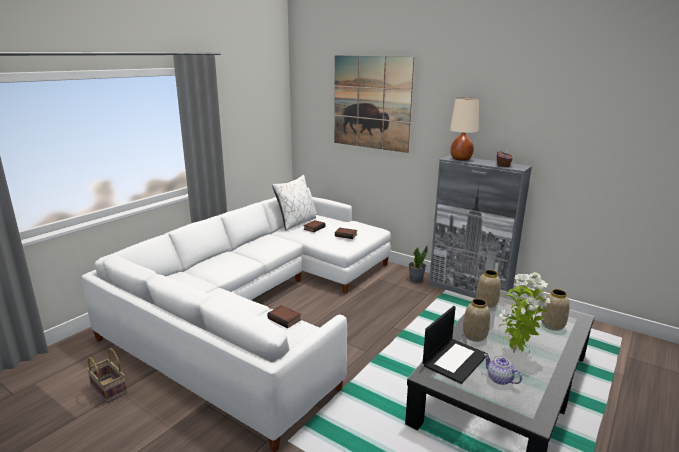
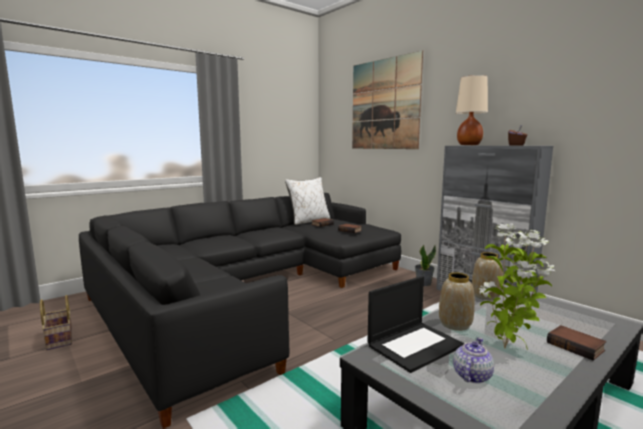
camera: 15 degrees right, 10 degrees down
white sofa [81,188,391,452] -> black sofa [79,193,401,429]
book [267,305,301,328] -> book moved to [547,325,606,361]
teapot [483,354,522,385] -> teapot turned 60 degrees clockwise [453,337,494,384]
vase [541,289,570,331] -> none

